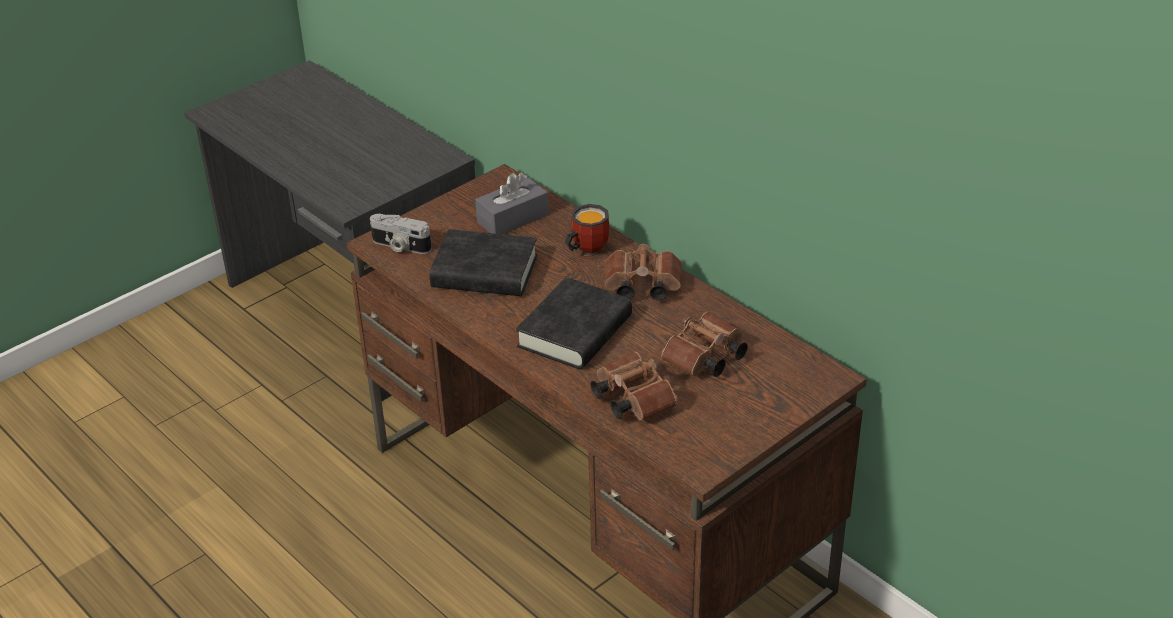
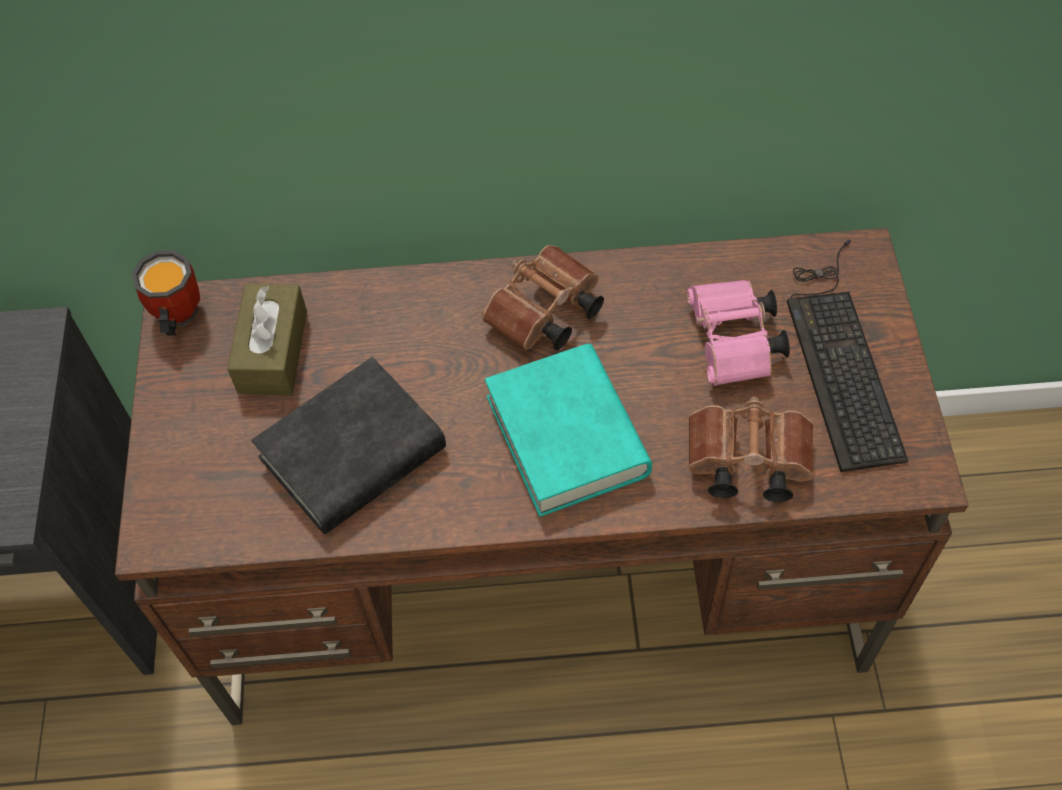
camera: 50 degrees left, 20 degrees up
camera [370,214,431,254] -> none
grey tissue box [475,172,548,234] -> brown tissue box [227,284,307,395]
black book [516,277,632,369] -> turquoise book [485,344,652,517]
mug [564,204,610,256] -> mug moved to [132,250,200,336]
brown binoculars [661,312,748,377] -> pink binoculars [687,280,790,386]
none -> keyboard [787,239,909,472]

